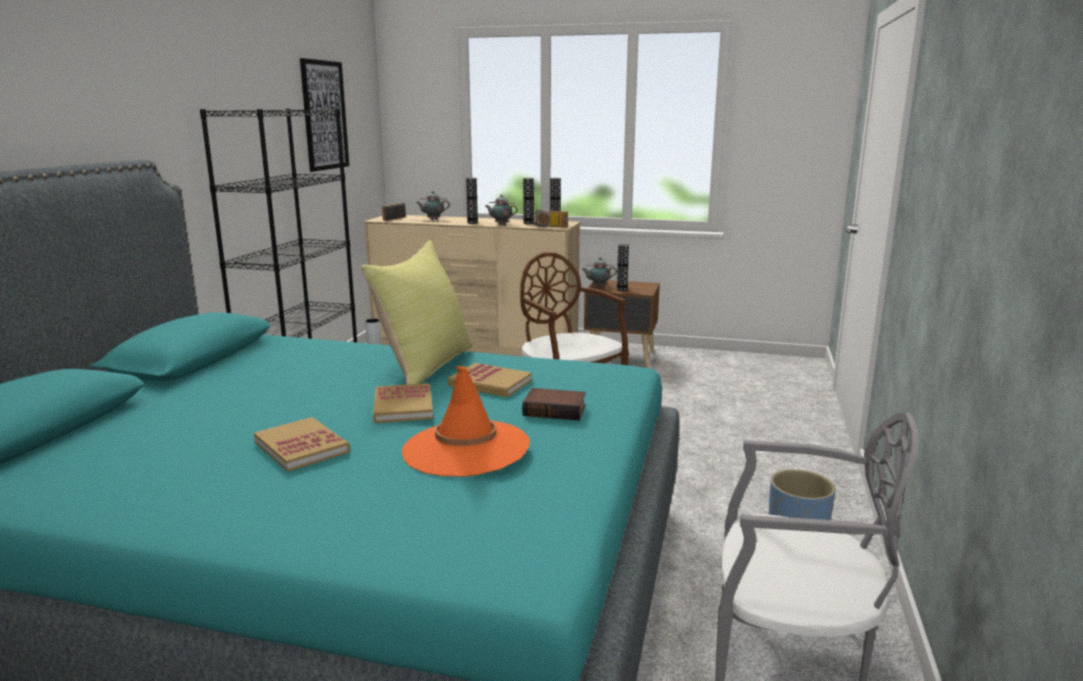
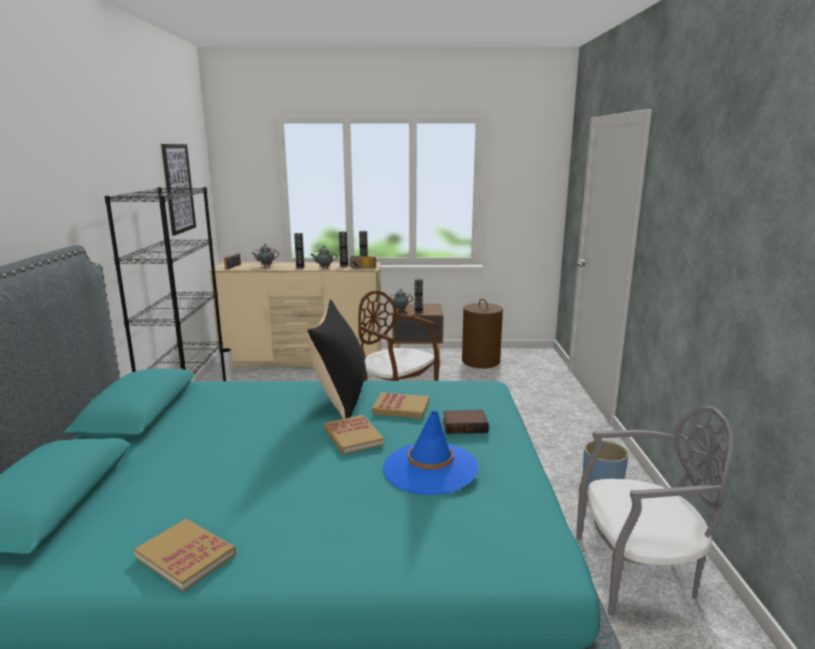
camera: 15 degrees left, 0 degrees up
book [254,417,350,472] -> book moved to [134,519,236,592]
yellow pillow [361,240,473,385] -> black pillow [306,299,366,419]
orange hat [402,366,530,477] -> blue hat [383,410,478,495]
none -> brown laundry basket [462,299,503,368]

